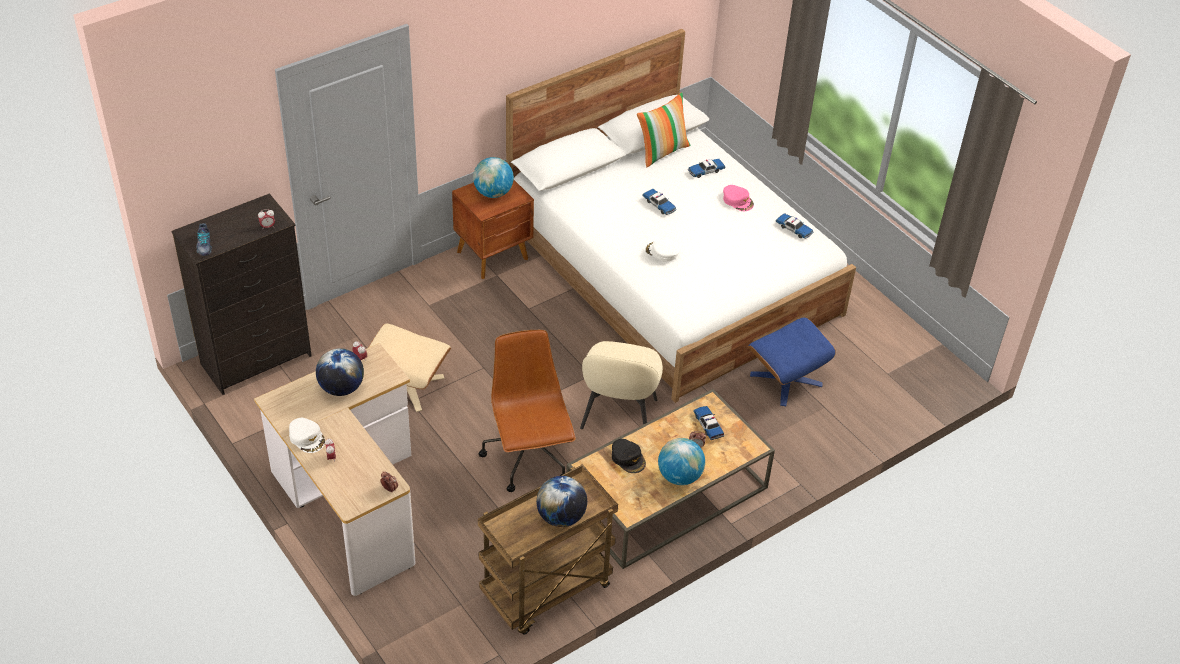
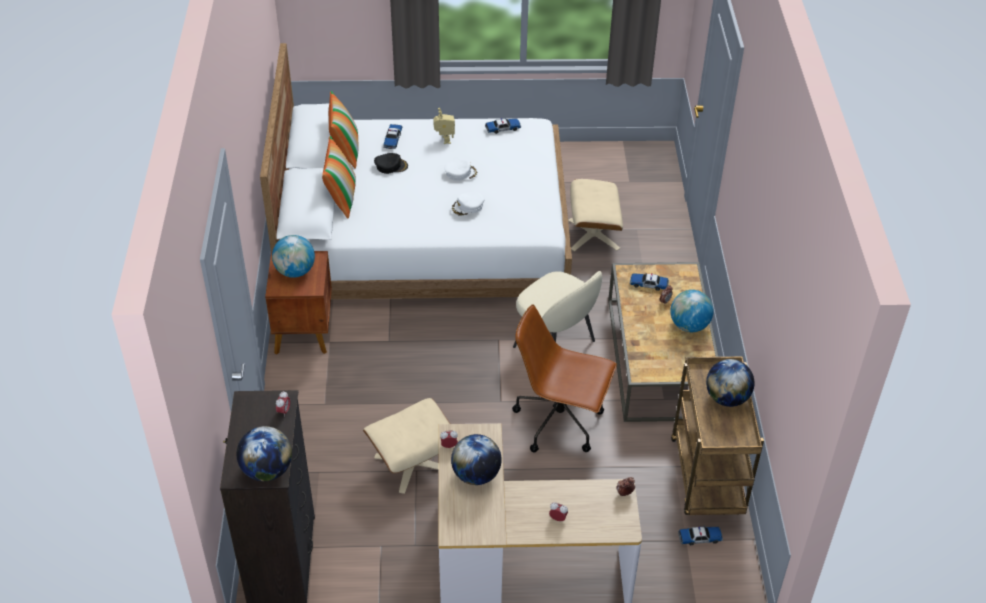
camera: 55 degrees left, 0 degrees up
shoe [196,223,212,256] -> globe [237,426,292,481]
white cap [289,418,325,453] -> white cap moved to [444,160,478,181]
black cap [612,439,646,473] -> black cap moved to [374,153,408,174]
toy car [642,189,677,215] -> toy car moved to [678,526,723,545]
pink cap [723,185,754,211] -> toy robot [433,108,455,144]
blue ottoman [748,317,836,406] -> beige ottoman [568,179,623,251]
none -> pillow [322,136,356,218]

